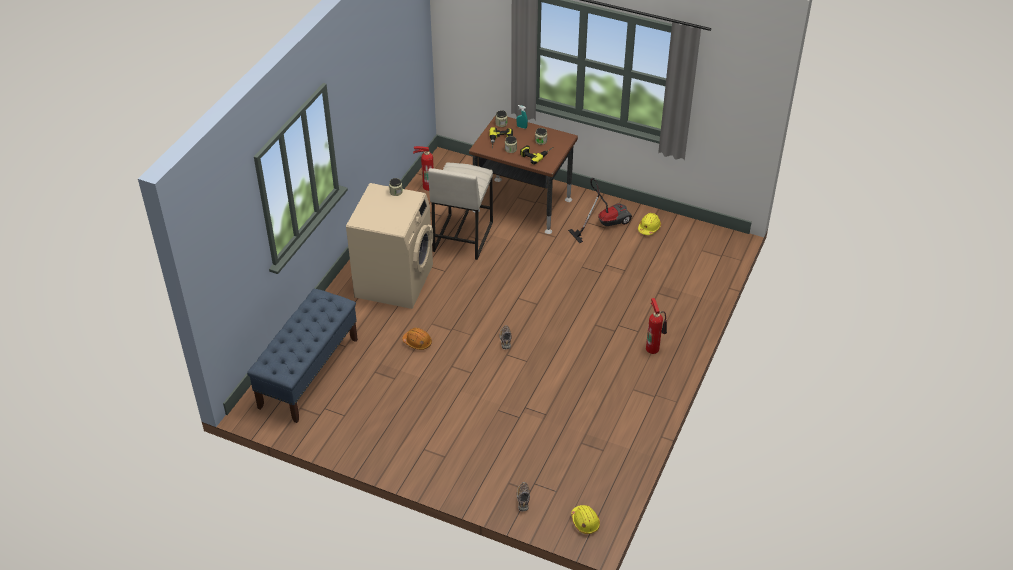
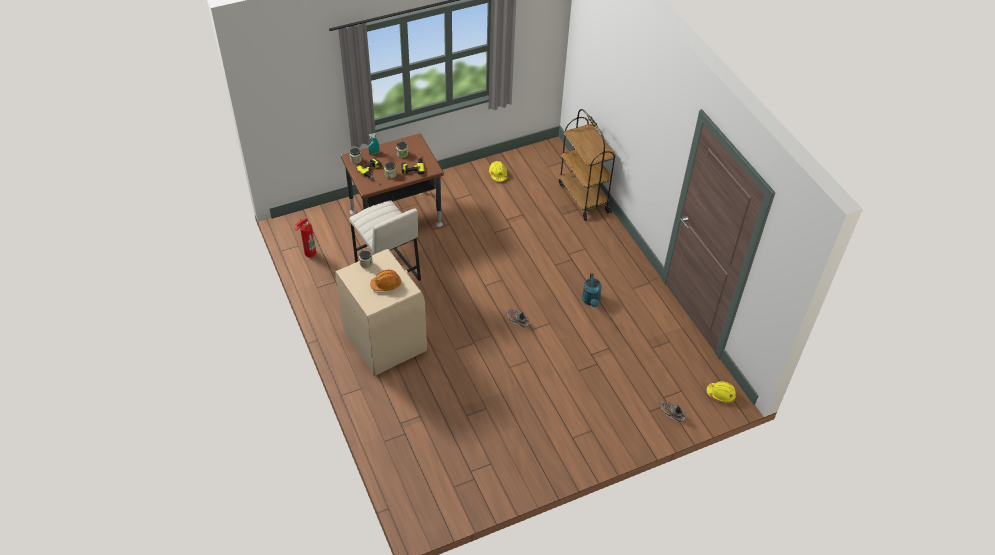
camera: 50 degrees left, 5 degrees up
blue bench [247,289,358,423] -> none
orange hard hat [402,328,432,350] -> orange hard hat moved to [370,270,401,291]
vacuum cleaner [568,178,632,243] -> none
fire extinguisher [646,298,667,354] -> none
none -> brown cart [559,109,616,220]
none -> turquoise watering can [582,273,602,307]

